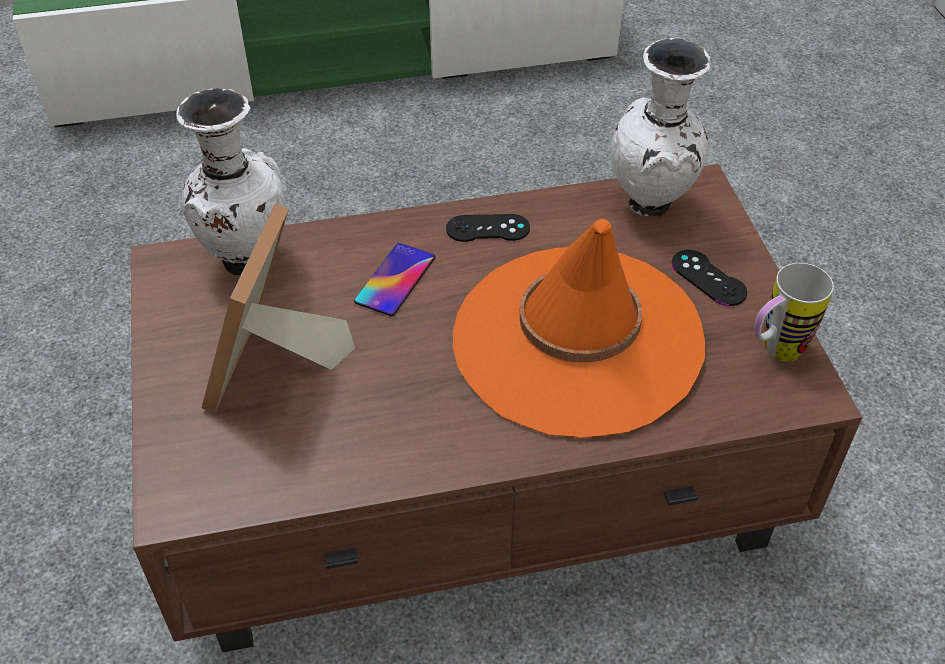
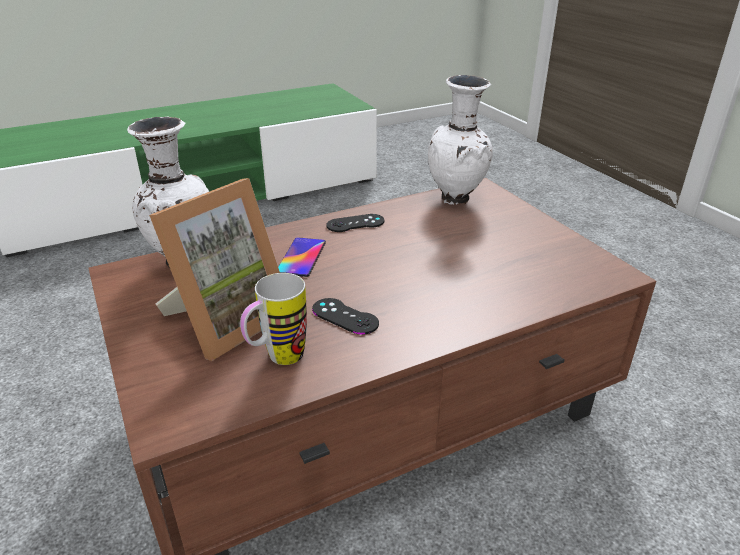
camera: 15 degrees left, 15 degrees down
picture frame [202,203,355,413] -> picture frame turned 135 degrees counterclockwise [149,178,280,361]
orange hat [453,219,705,438] -> none
black game controller [672,250,747,306] -> black game controller moved to [312,298,379,335]
mug [754,263,834,362] -> mug moved to [240,273,307,365]

